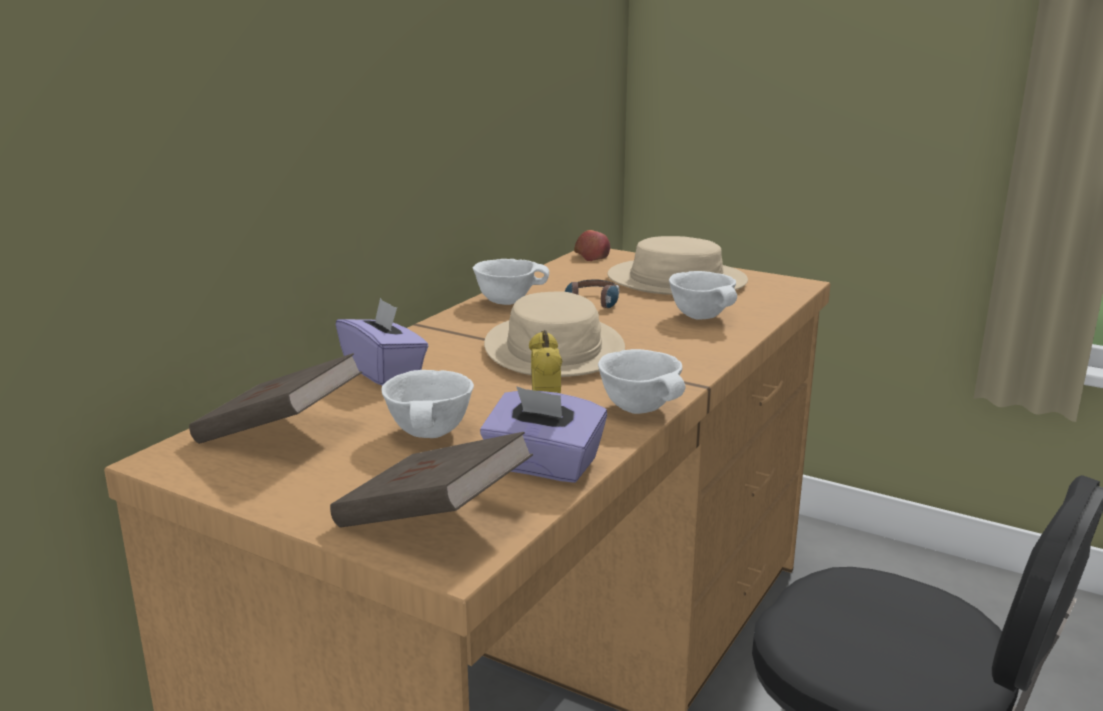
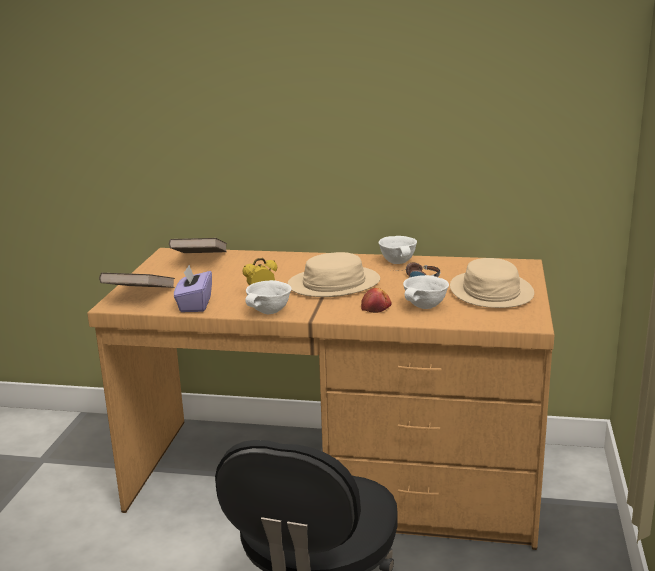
camera: 70 degrees right, 0 degrees up
purple tissue box [336,298,428,386] -> none
white bowl [382,370,474,438] -> none
apple [574,230,610,261] -> apple moved to [361,288,392,313]

